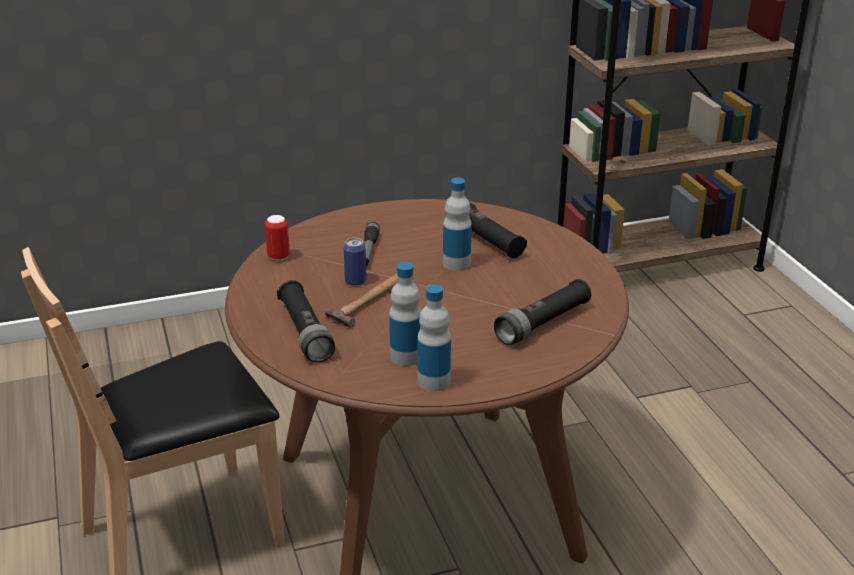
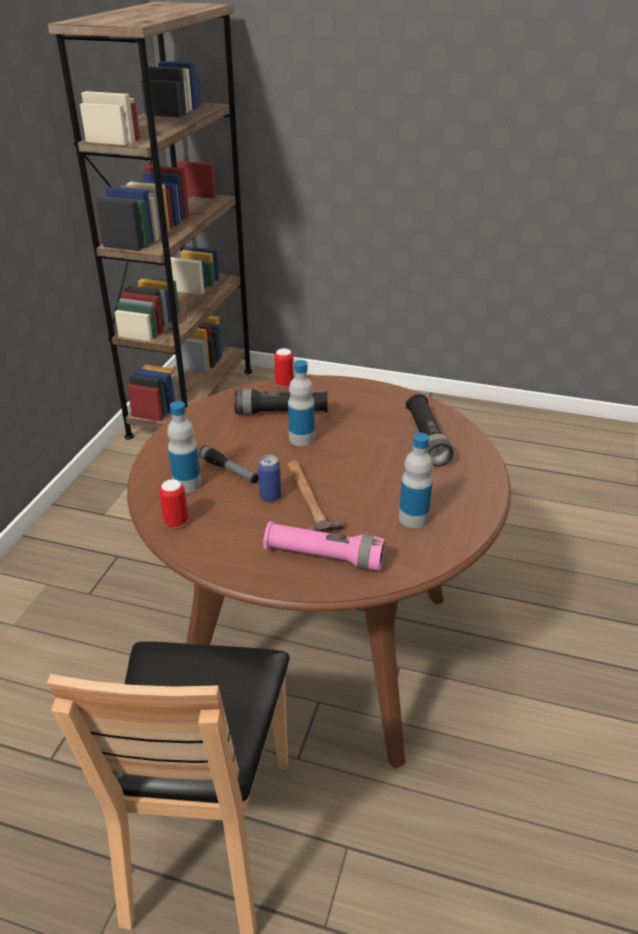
camera: 55 degrees left, 5 degrees up
black flashlight [277,280,335,363] -> pink flashlight [263,521,385,570]
bottle [418,284,451,391] -> bottle moved to [167,401,201,493]
none -> can [274,348,294,388]

